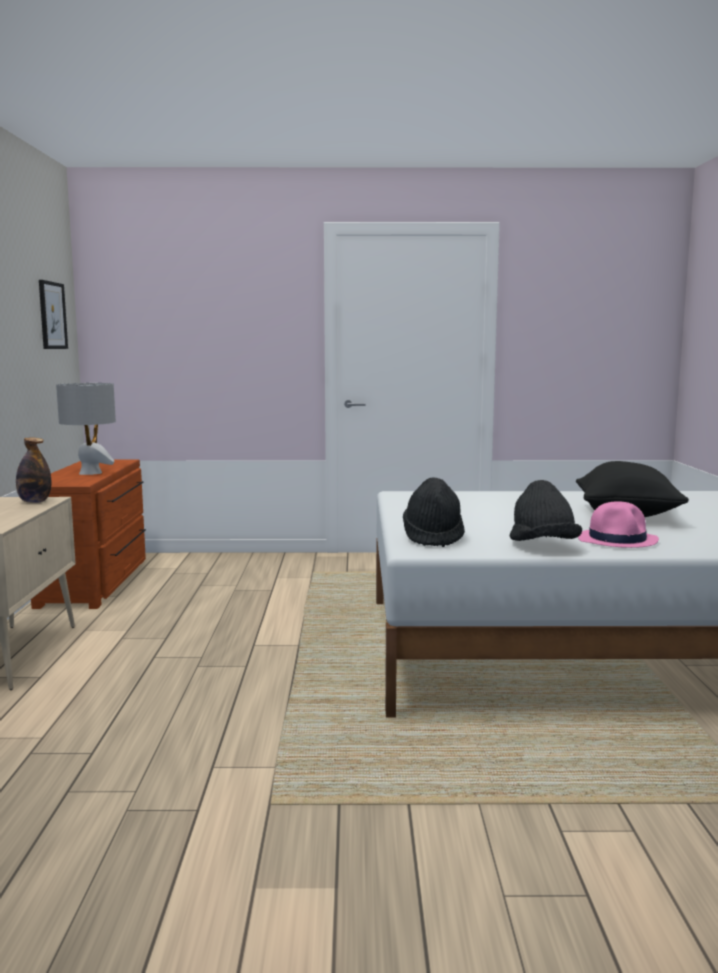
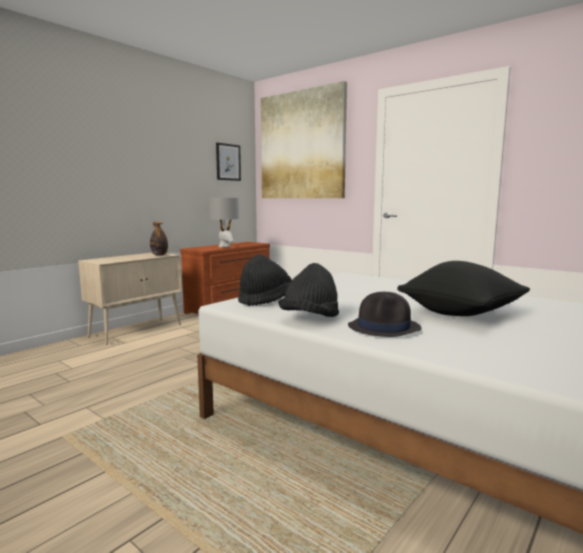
camera: 40 degrees right, 0 degrees up
pink hat [578,501,659,548] -> black hat [348,292,422,337]
none -> picture [261,81,347,198]

